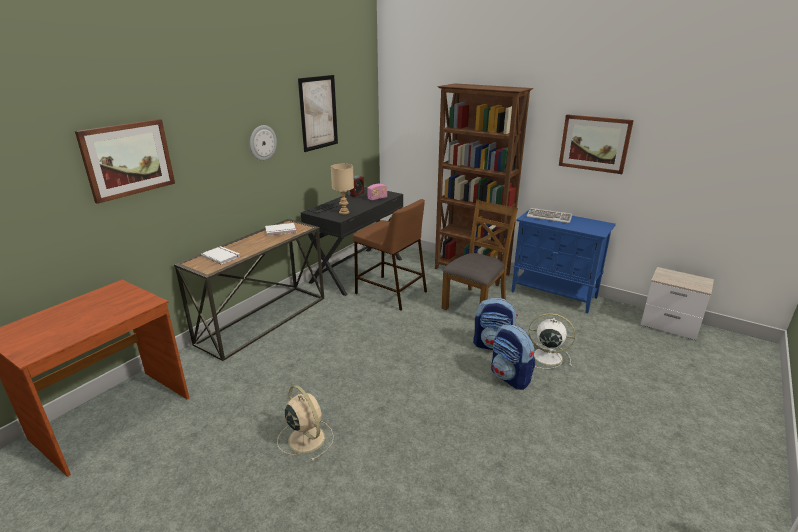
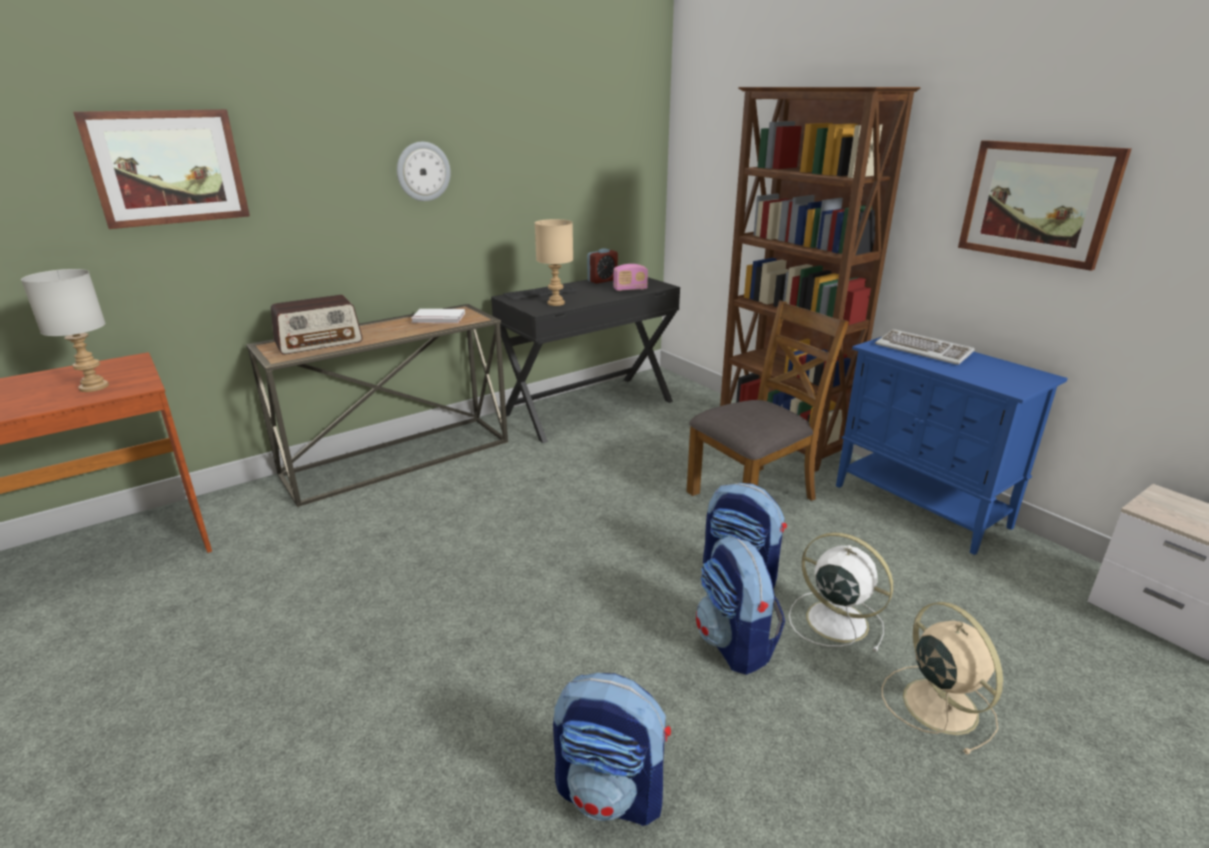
camera: 20 degrees right, 0 degrees up
white book [201,246,240,265] -> radio [271,295,363,355]
beige fan [277,385,334,461] -> beige fan moved to [882,602,1003,755]
picture [298,75,338,152] -> none
brown stool [353,199,427,311] -> none
none -> grey table lamp [21,269,109,392]
none -> backpack [553,673,671,826]

